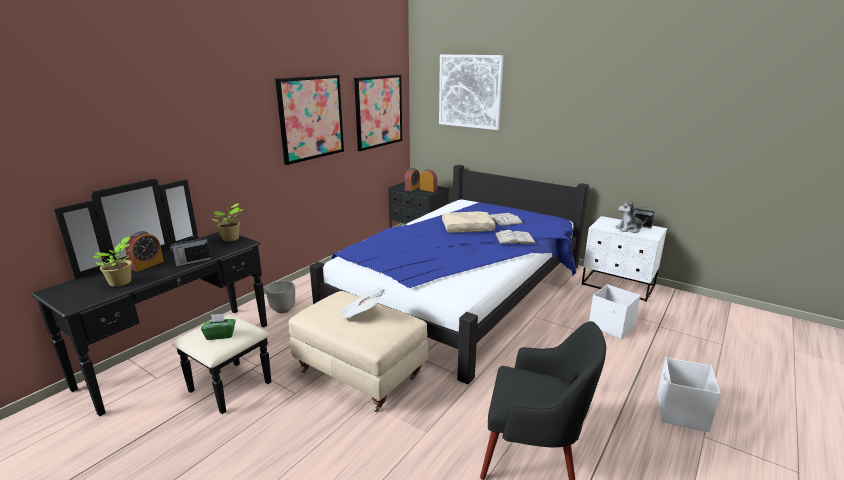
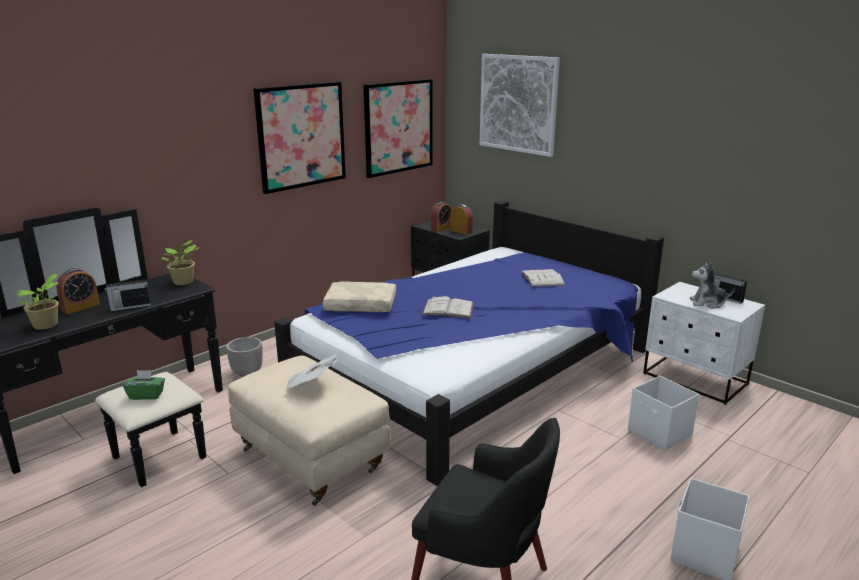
camera: 10 degrees right, 0 degrees up
beige pillow [442,212,495,233] -> beige pillow moved to [323,282,396,312]
white book [495,230,536,244] -> white book moved to [422,296,474,318]

